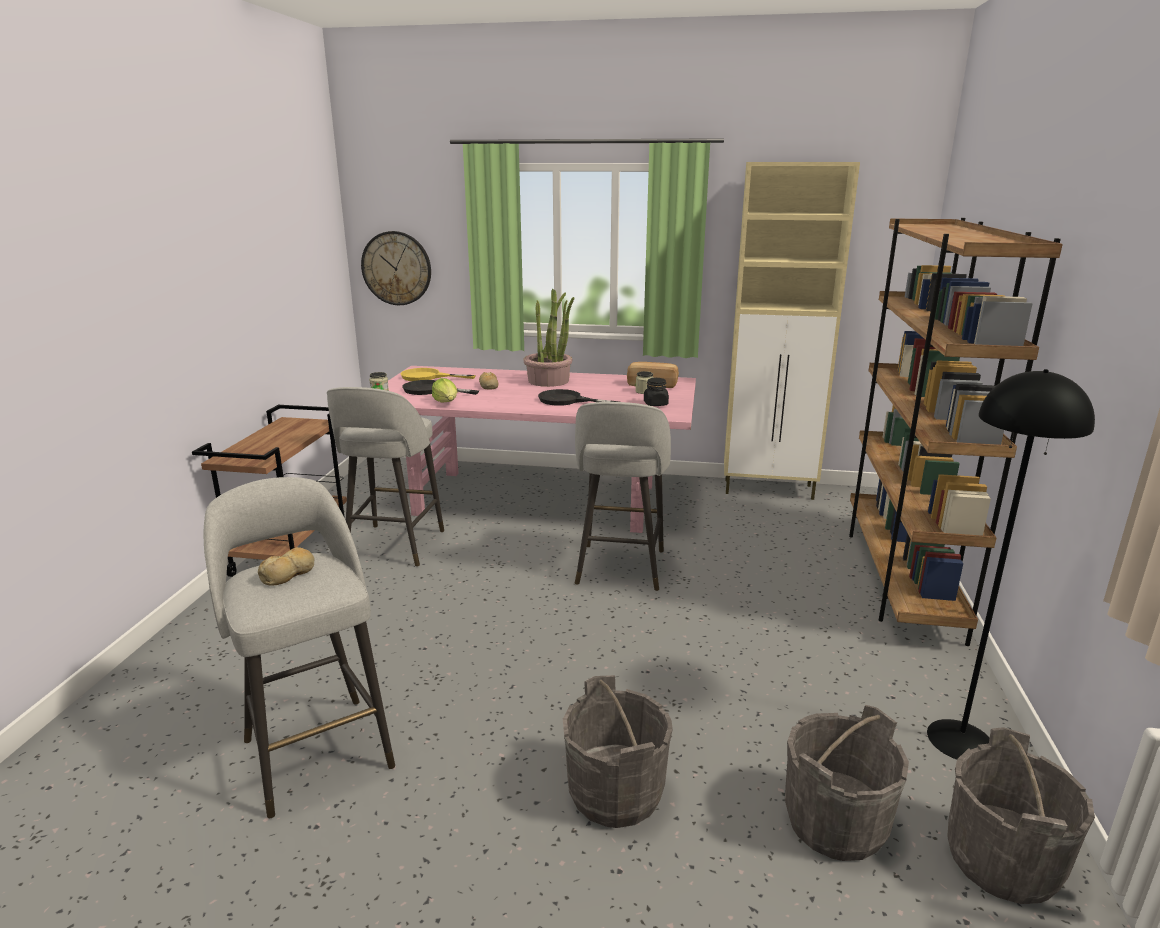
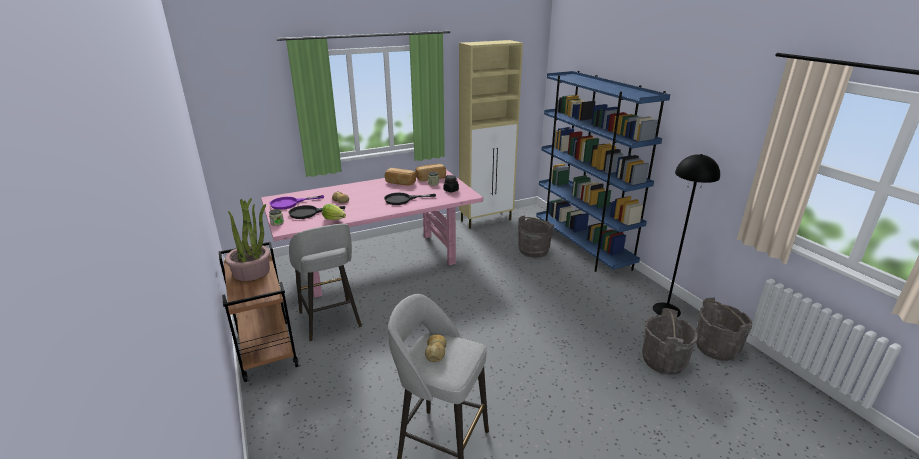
camera: 35 degrees left, 5 degrees up
wall clock [361,231,431,305] -> none
yellow frying pan [400,368,476,381] -> purple frying pan [269,195,324,210]
potted plant [523,289,574,387] -> potted plant moved to [225,198,270,281]
grey bucket [563,675,673,828] -> grey bucket moved to [518,216,554,258]
grey stool [575,402,671,591] -> none
brown bookcase [849,218,1063,646] -> blue bookcase [536,71,670,272]
none -> bread [385,168,416,185]

